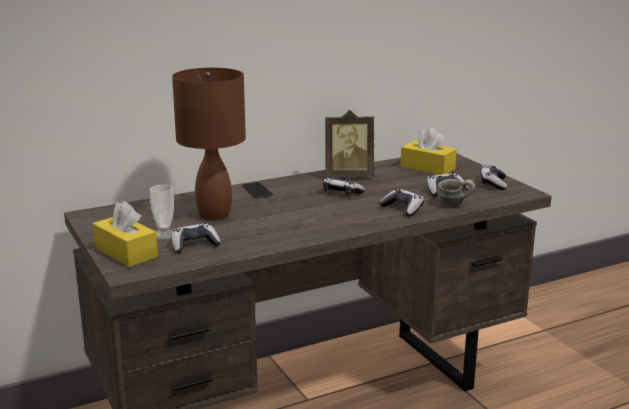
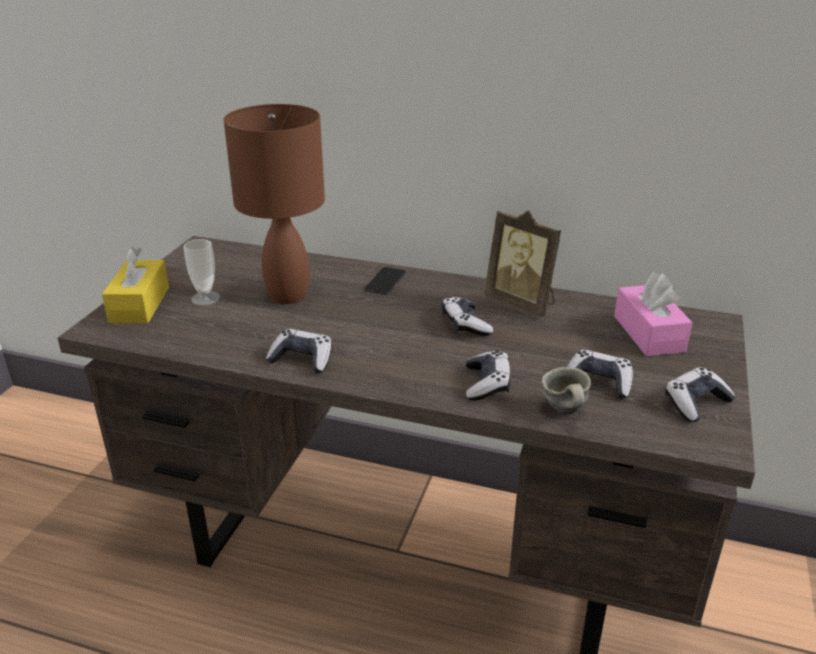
camera: 45 degrees right, 10 degrees up
game controller [171,223,221,254] -> game controller moved to [266,329,331,373]
yellow tissue box [400,127,457,175] -> pink tissue box [614,272,693,356]

